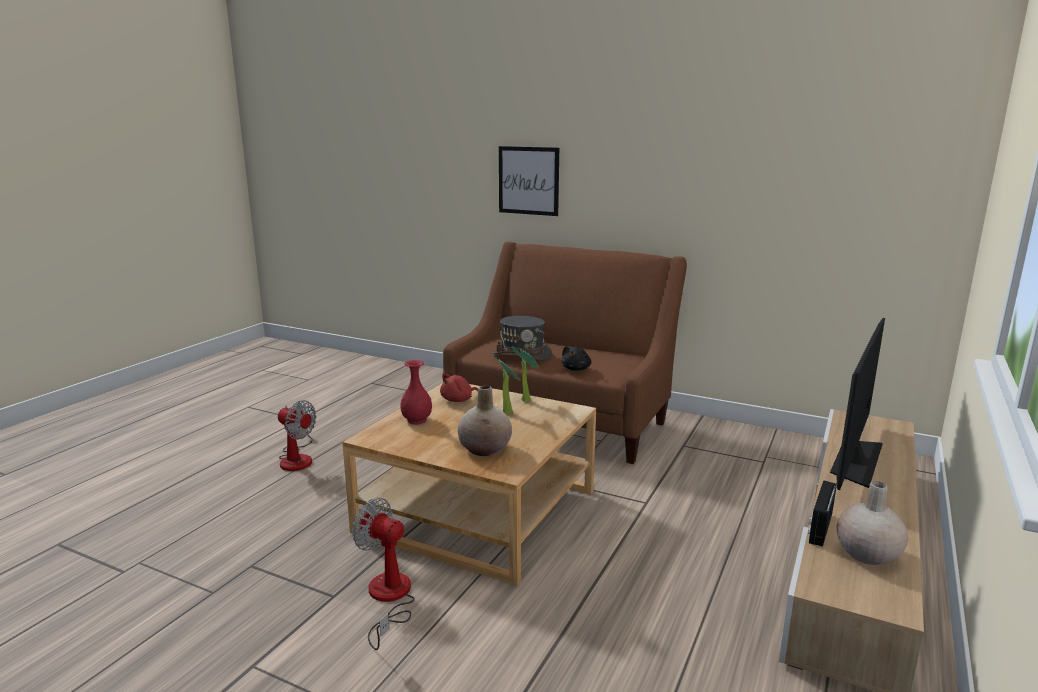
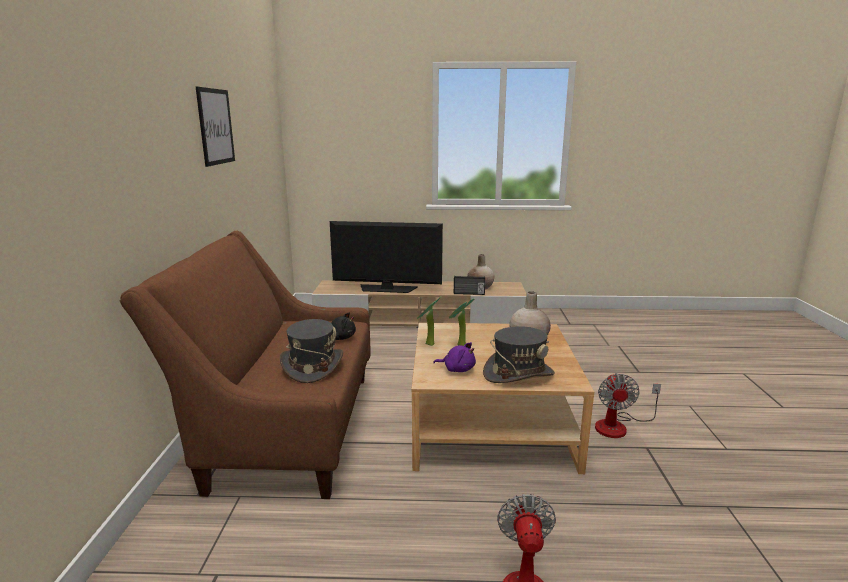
camera: 115 degrees left, 0 degrees up
red vase [400,360,432,425] -> grey hat [483,326,555,383]
red plush toy [440,373,478,402] -> purple plush toy [433,342,476,372]
picture [499,146,559,216] -> picture moved to [196,87,235,167]

